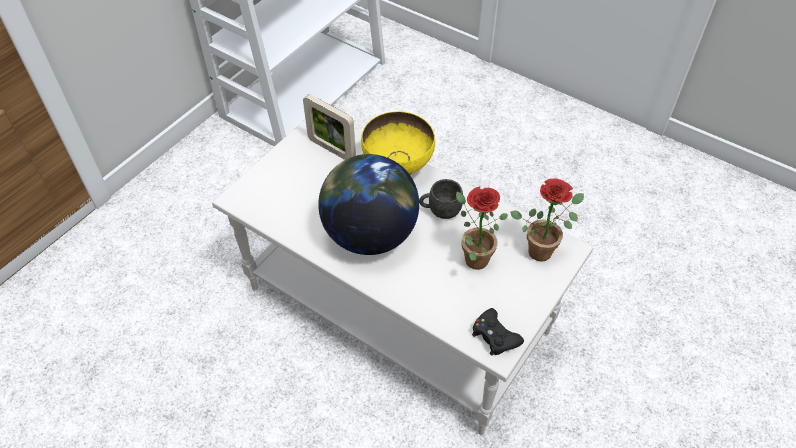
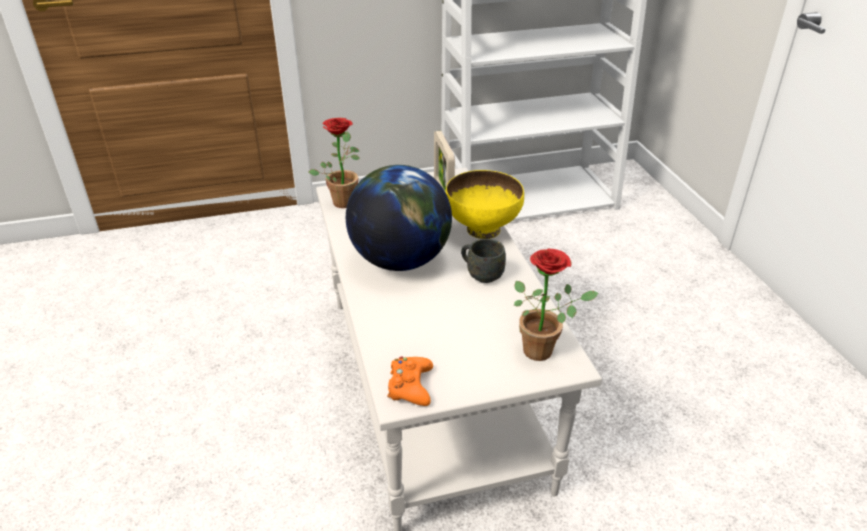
camera: 40 degrees right, 15 degrees down
potted plant [456,187,508,270] -> potted plant moved to [309,118,360,208]
black game controller [472,308,524,356] -> orange game controller [387,357,433,406]

